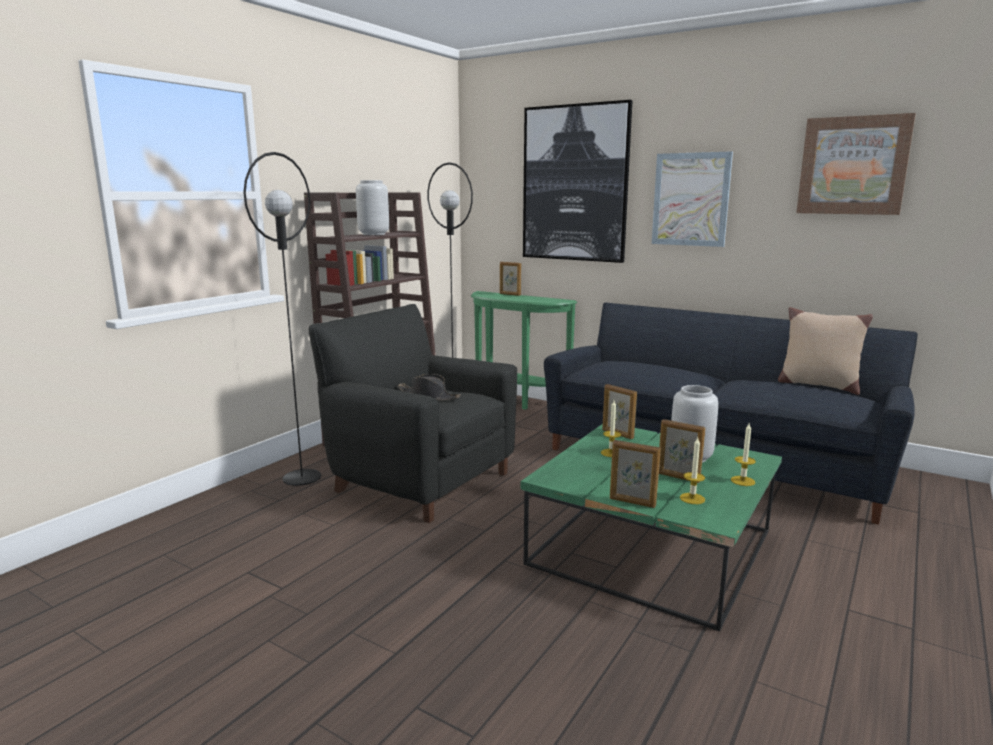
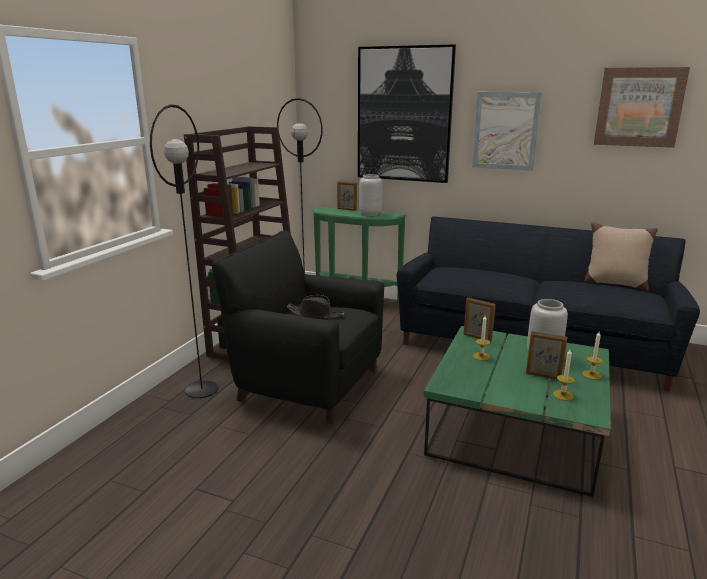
camera: 10 degrees left, 5 degrees up
grey vase [356,180,389,235] -> grey vase moved to [359,174,383,216]
picture frame [610,440,661,508] -> none

